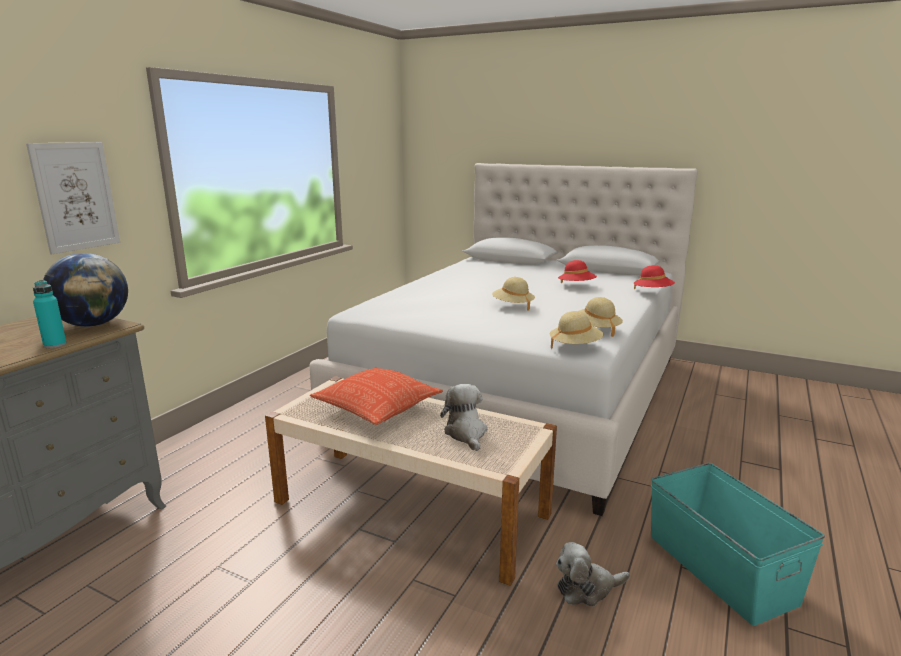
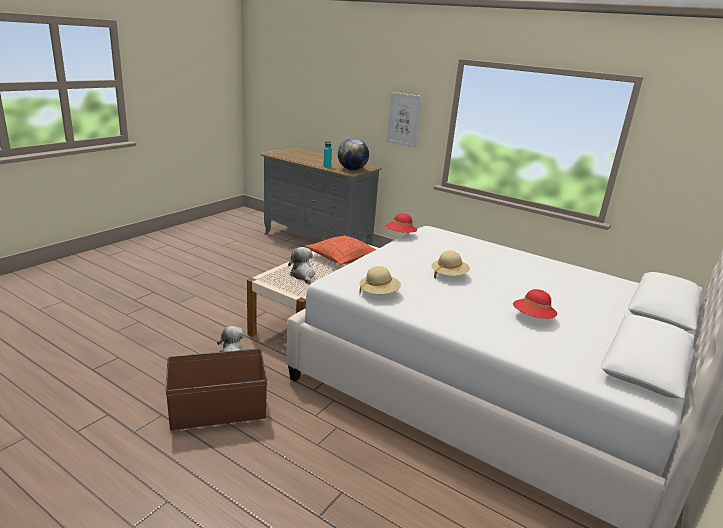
camera: 95 degrees right, 5 degrees up
plush toy [440,384,487,451] -> plush toy turned 105 degrees counterclockwise [288,247,315,284]
beige hat [550,311,604,349] -> none
red hat [634,265,675,289] -> red hat moved to [385,213,417,233]
turquoise storage box [651,463,825,626] -> brown storage box [165,349,267,430]

